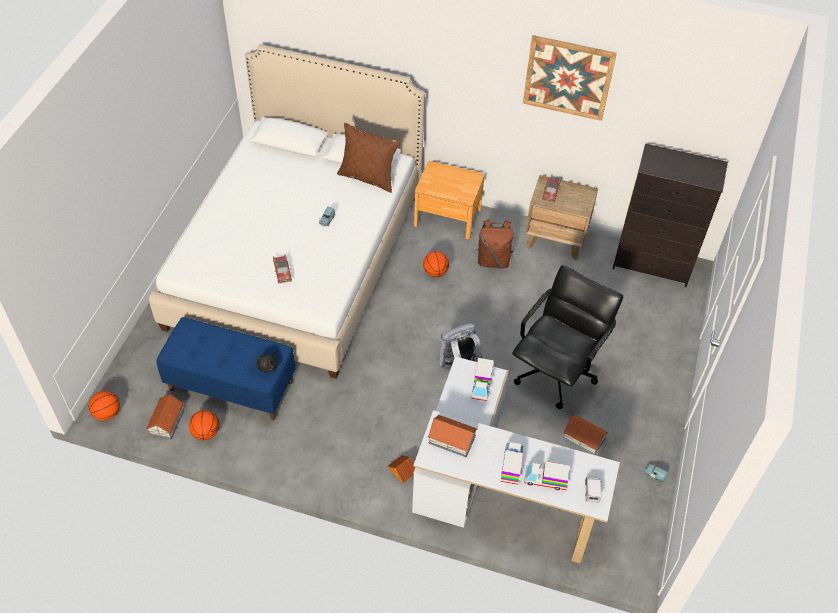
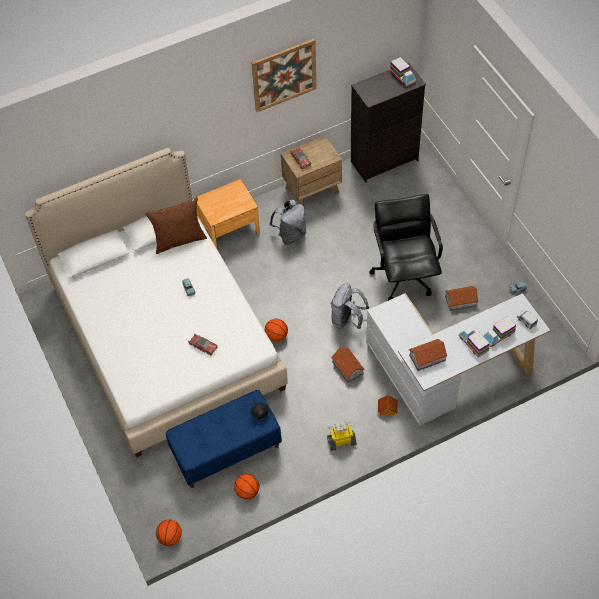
camera: 40 degrees left, 5 degrees up
toy house [146,394,184,439] -> toy house moved to [331,347,365,383]
basketball [423,251,449,277] -> basketball moved to [265,319,288,342]
toy truck [471,358,494,401] -> toy truck moved to [390,57,416,87]
brown backpack [475,219,514,268] -> grey backpack [269,199,306,245]
none -> toy robot [327,421,357,451]

